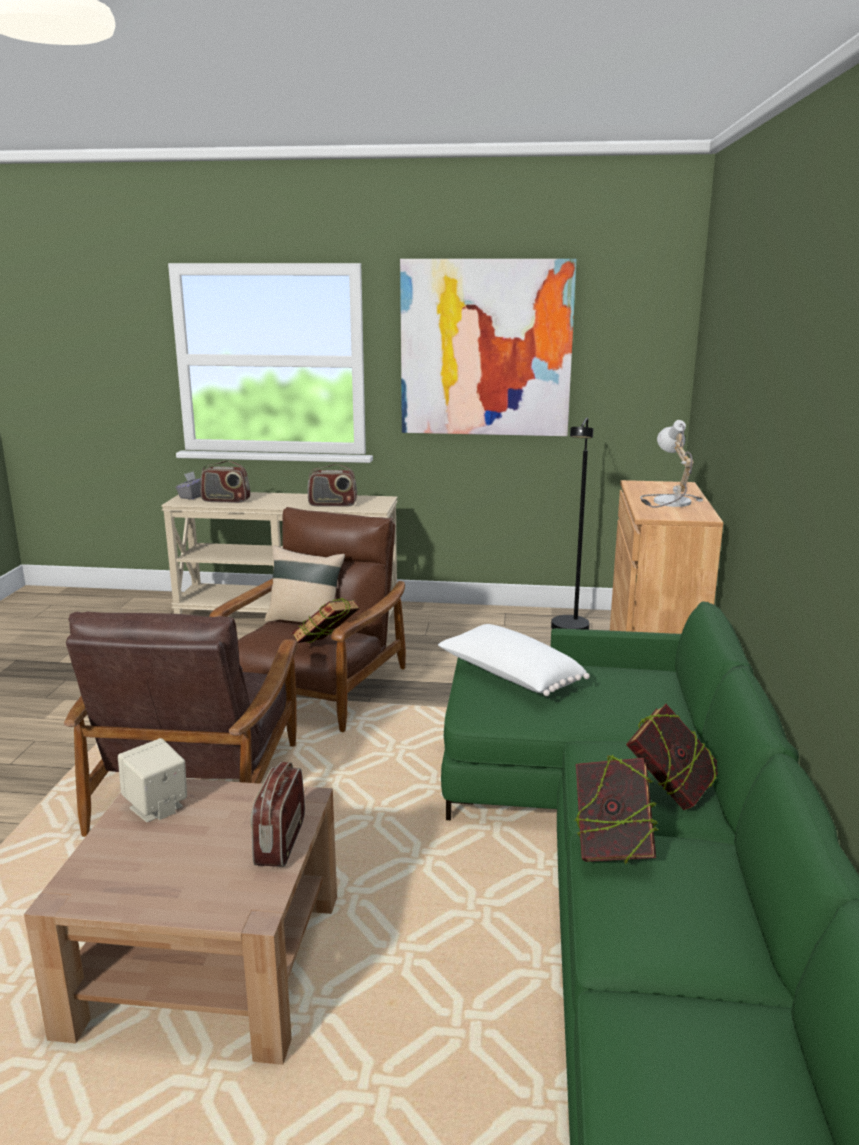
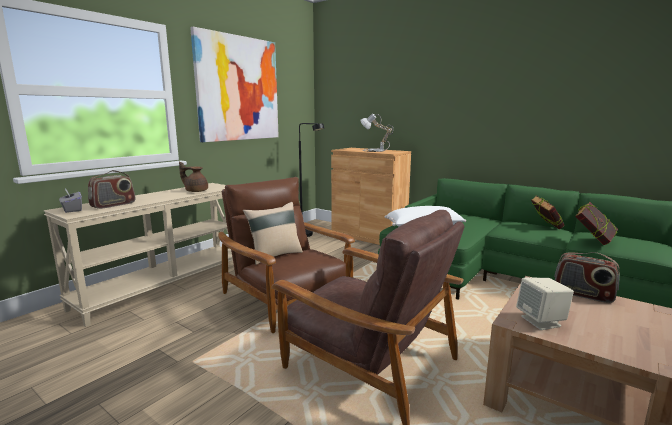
camera: 60 degrees left, 5 degrees down
book [292,598,360,643] -> none
radio [307,464,357,507] -> brown teapot [179,162,208,192]

